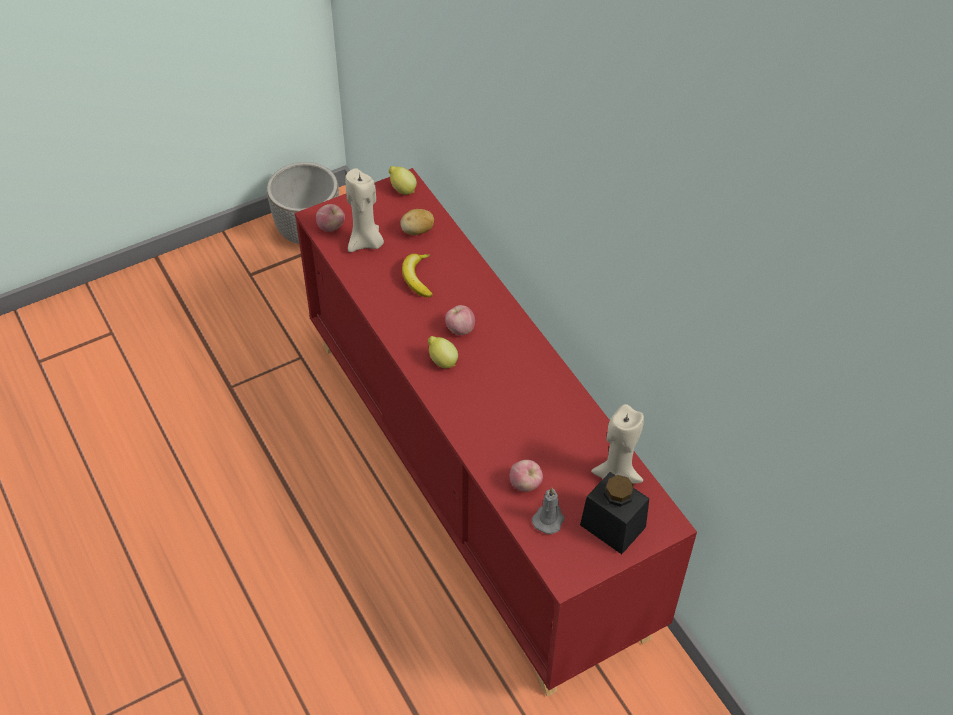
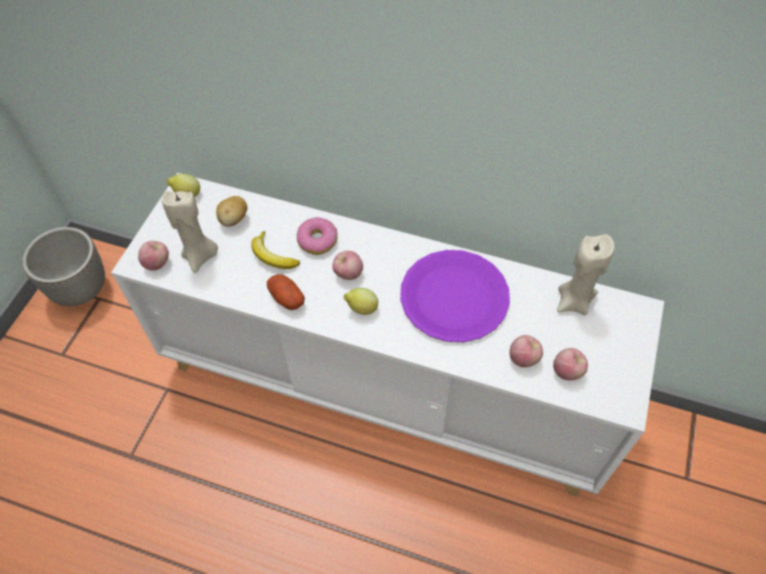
camera: 40 degrees left, 5 degrees up
red cabinet [295,168,697,697] -> white cabinet [111,173,664,497]
grey candle [532,488,565,534] -> apple [553,348,588,380]
black jar [580,472,649,554] -> none
none -> potato [267,274,305,310]
none -> donut [297,217,338,255]
none -> purple plate [400,250,510,342]

